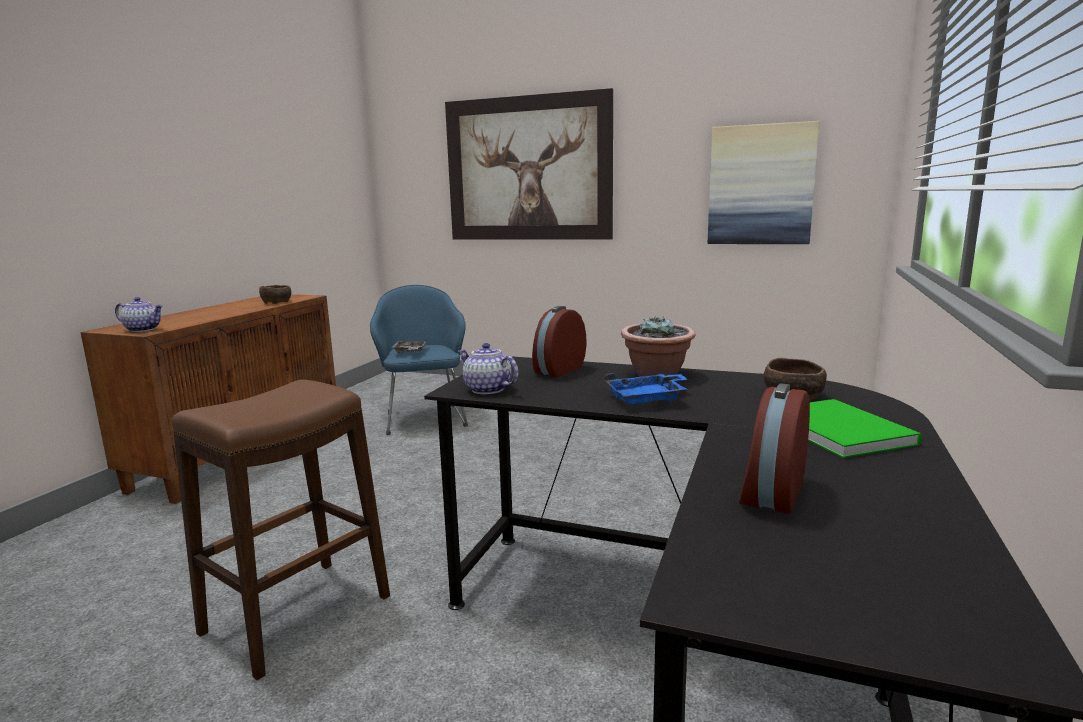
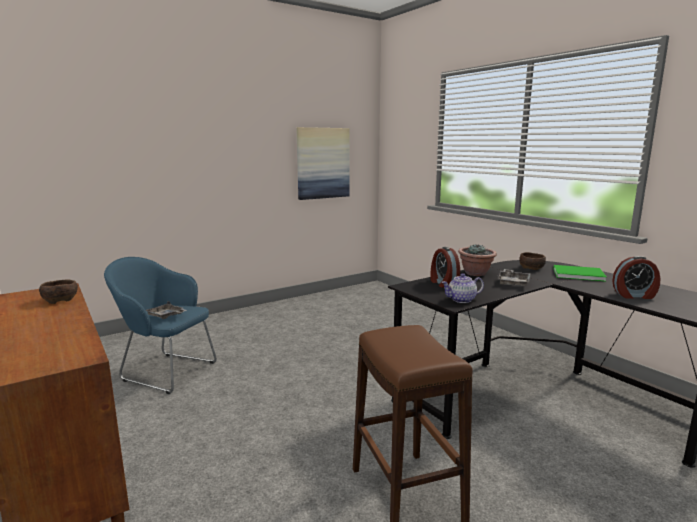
camera: 55 degrees left, 0 degrees up
teapot [115,297,163,332] -> none
picture [445,88,613,240] -> none
blue tray [605,373,687,404] -> grey tray [498,269,531,286]
alarm clock [738,383,810,514] -> alarm clock turned 60 degrees counterclockwise [612,256,660,299]

